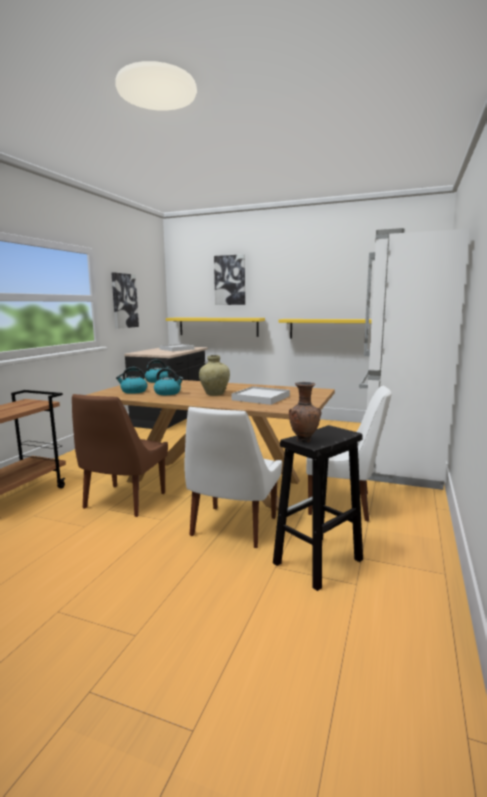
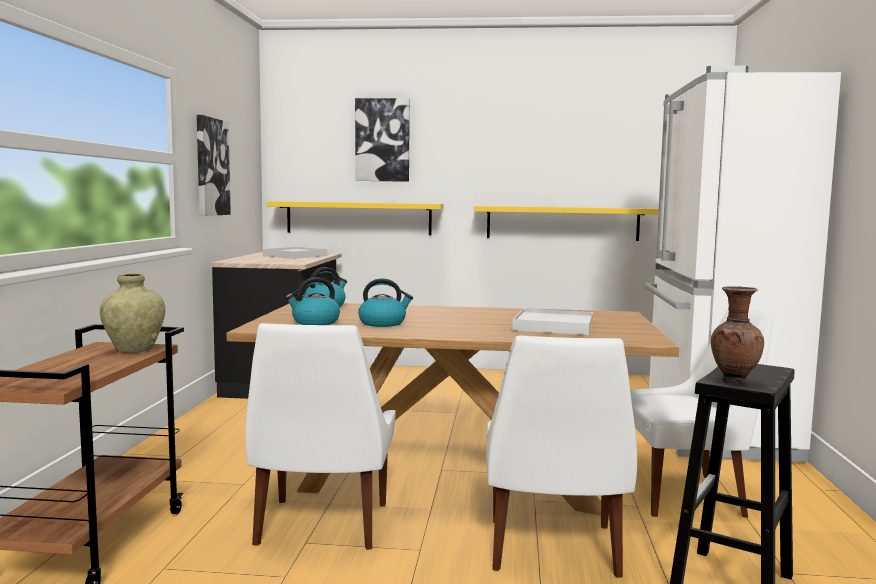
camera: 15 degrees left, 5 degrees down
brown chair [72,394,168,517] -> white chair [245,323,396,550]
beige vase [199,355,230,396] -> beige vase moved to [100,273,165,353]

